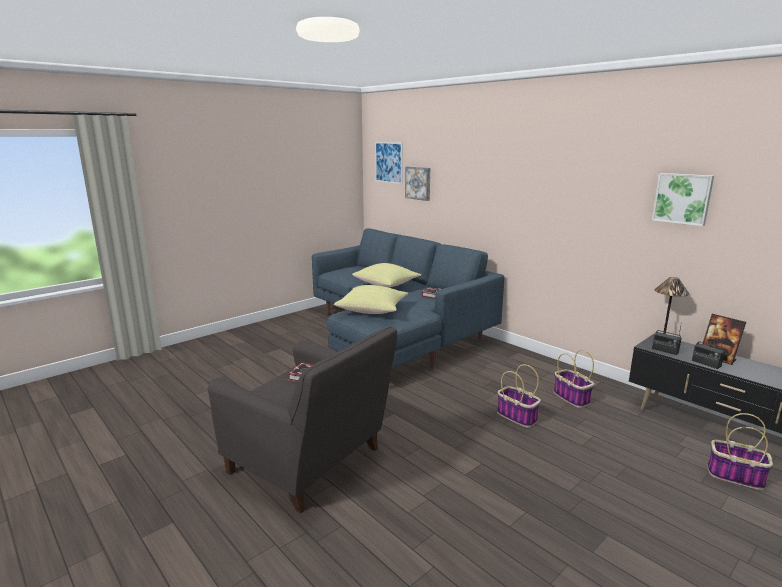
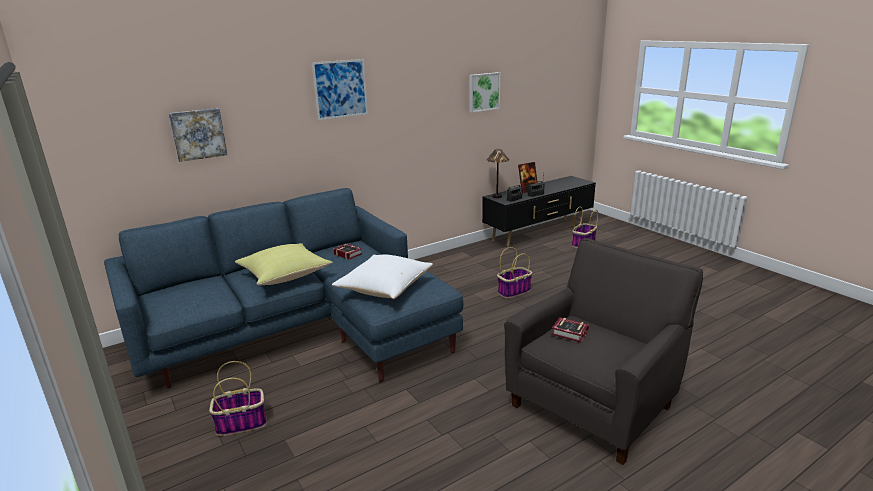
camera: 80 degrees left, 5 degrees up
yellow pillow [334,285,408,314] -> white pillow [332,255,433,299]
picture [375,142,403,184] -> picture moved to [312,59,368,120]
basket [554,350,594,408] -> basket moved to [209,361,267,436]

